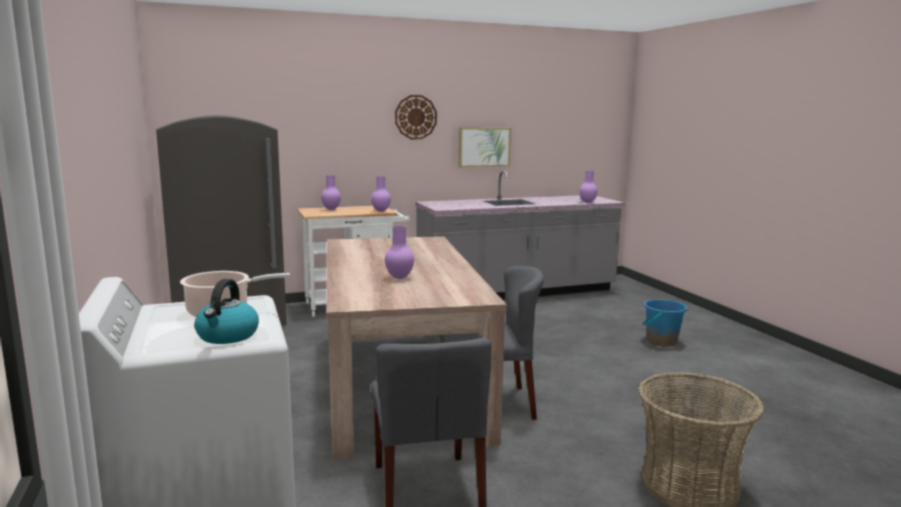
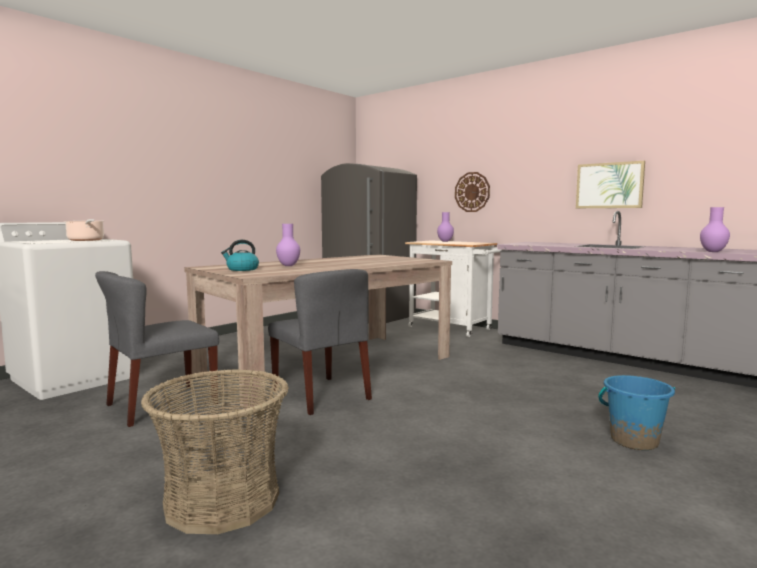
camera: 60 degrees right, 5 degrees down
kettle [194,279,259,344] -> kettle moved to [221,240,259,271]
purple vase [371,176,391,212] -> none
wall clock [395,95,437,139] -> wall clock moved to [455,172,490,212]

